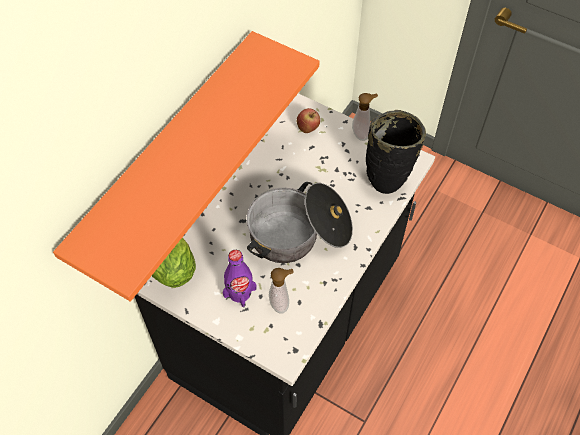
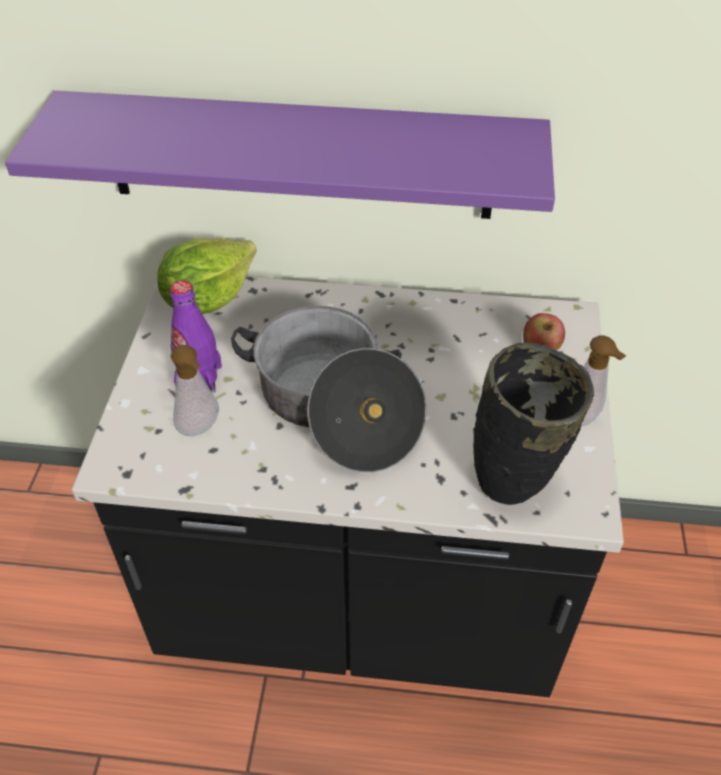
camera: 65 degrees right, 10 degrees down
orange shelf [53,31,320,302] -> purple shelf [5,90,555,219]

